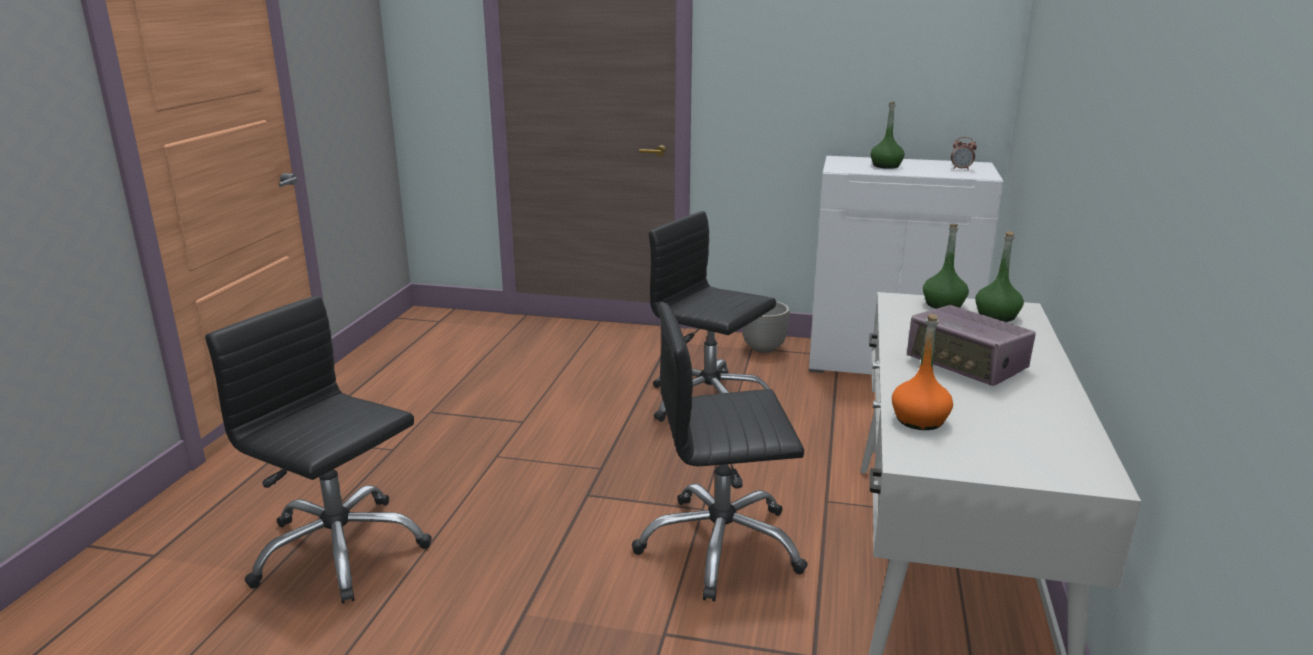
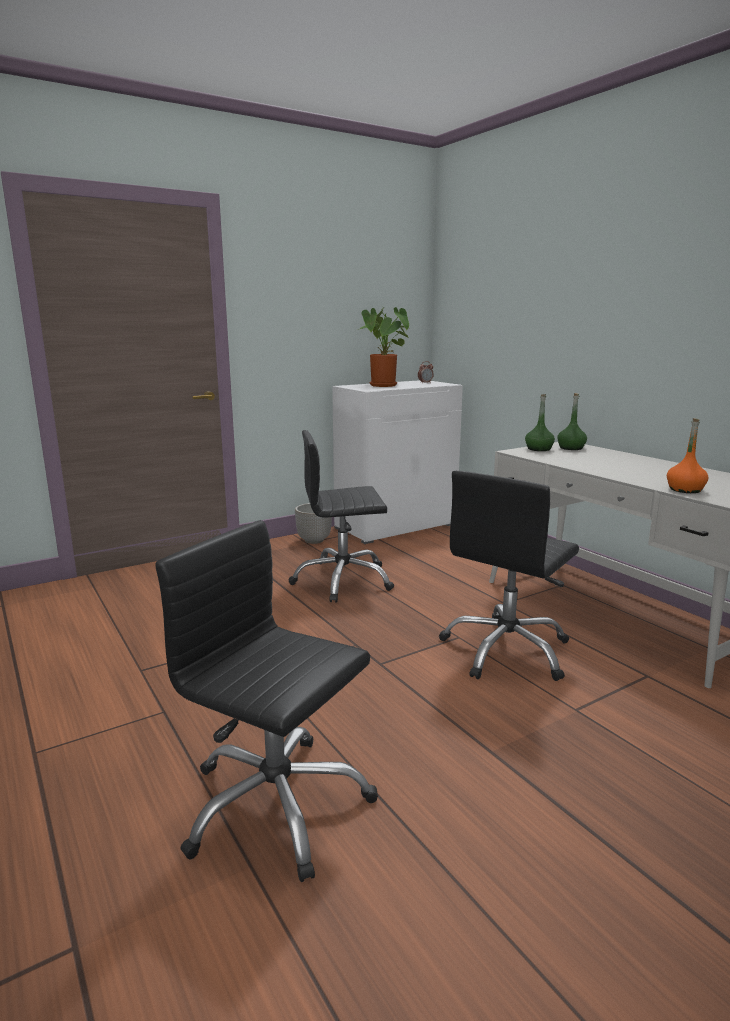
camera: 45 degrees left, 5 degrees down
black office chair [205,295,432,604] -> black office chair turned 45 degrees clockwise [155,520,378,882]
green bottle [870,102,904,169] -> potted plant [357,307,409,387]
radio [907,305,1036,386] -> none

